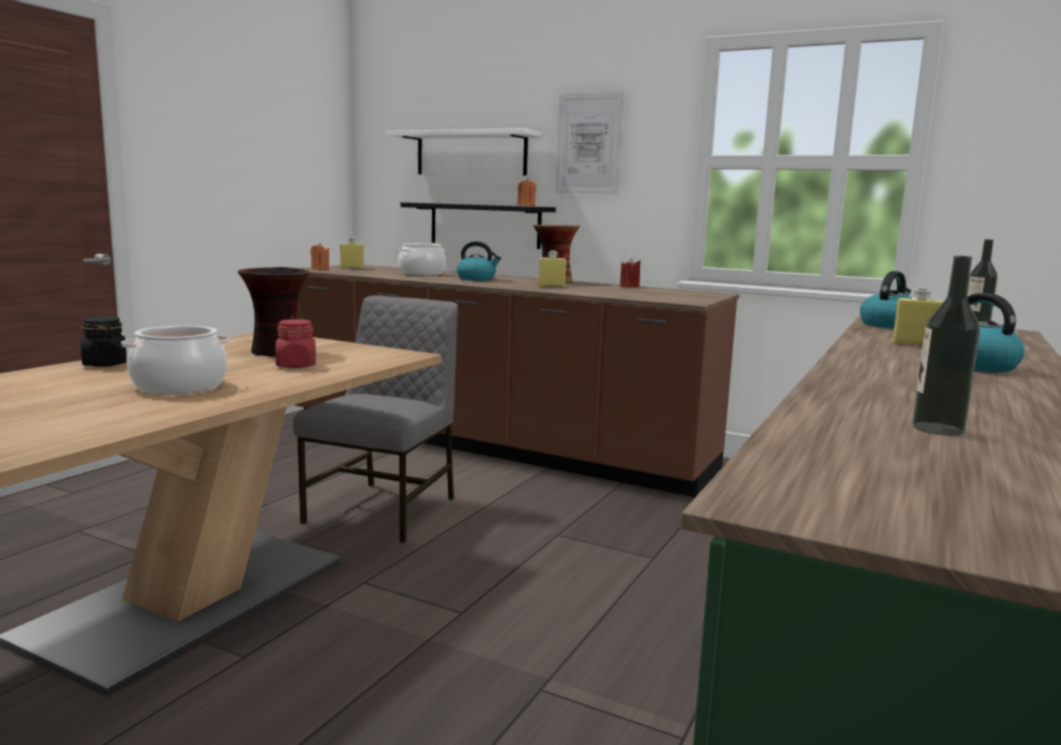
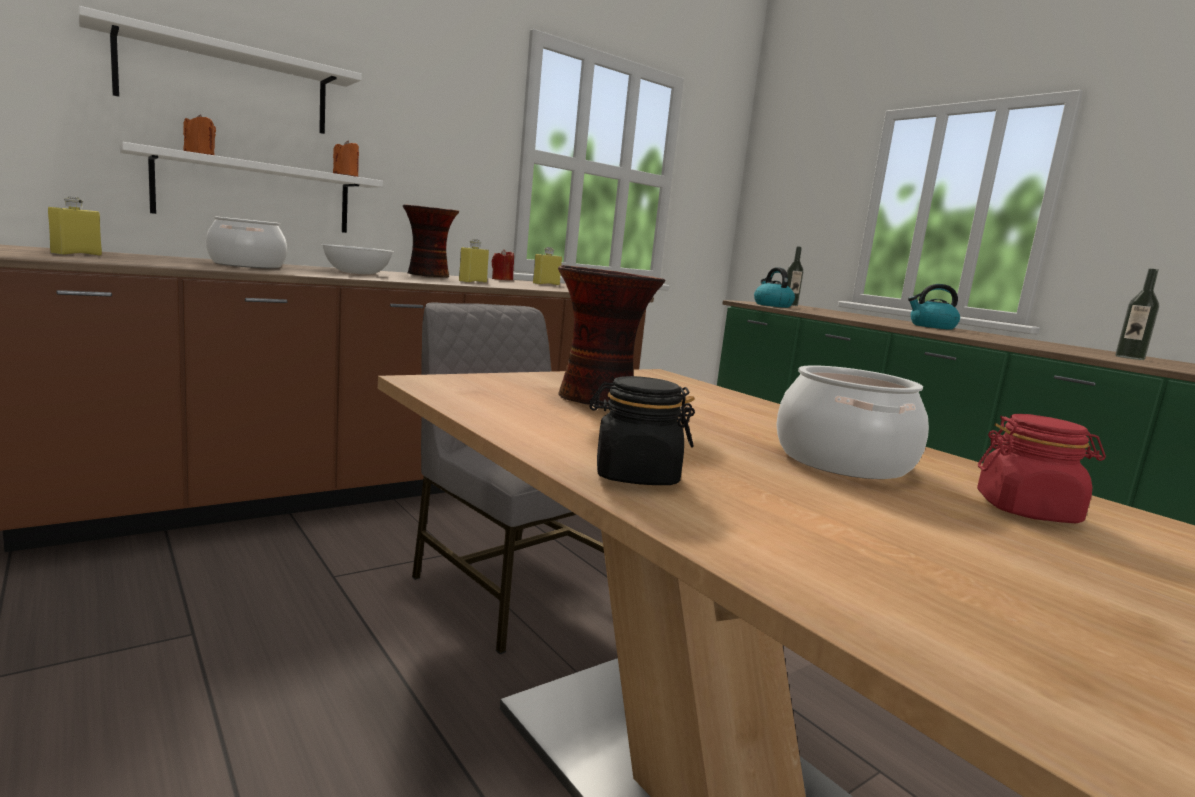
camera: 65 degrees left, 0 degrees up
red jar [275,319,316,368] -> red jar moved to [977,414,1106,523]
orange candle [310,243,329,270] -> orange candle moved to [183,115,216,155]
black shelf [400,202,556,249] -> white shelf [120,142,383,233]
kettle [457,241,501,281] -> white bowl [321,244,394,274]
picture [555,92,625,195] -> none
yellow bottle [892,288,944,345] -> yellow bottle moved to [533,247,562,285]

